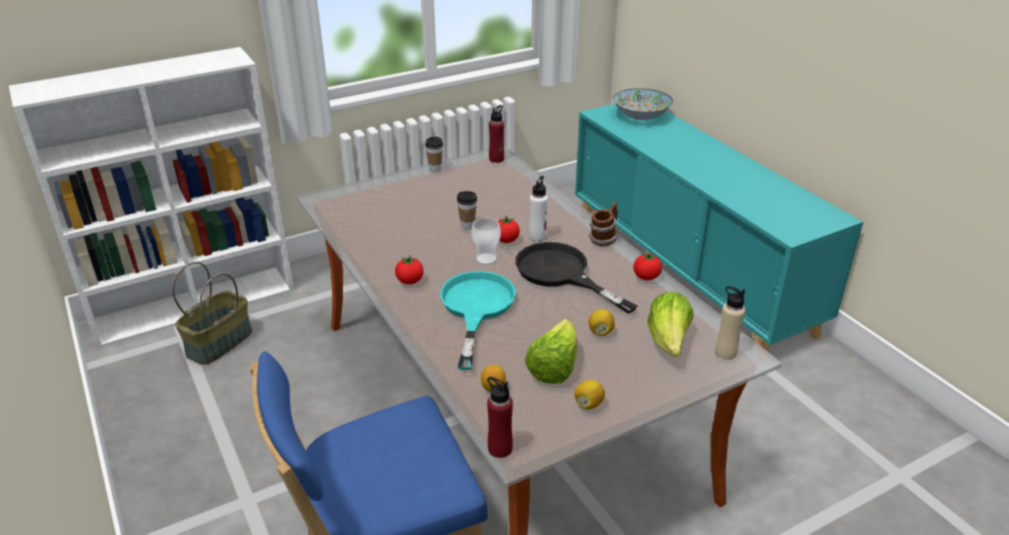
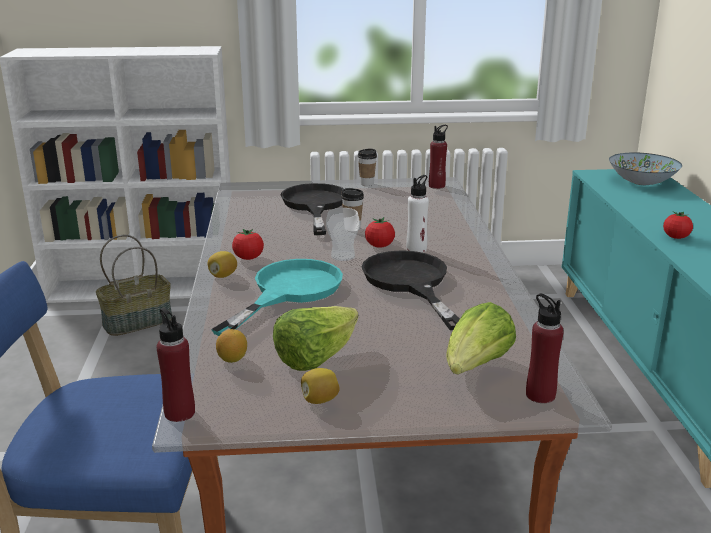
camera: 25 degrees right, 10 degrees down
lemon [588,309,615,336] -> lemon moved to [207,251,237,278]
mug [589,202,618,246] -> none
tomato [633,251,662,280] -> tomato moved to [663,211,693,239]
beige bottle [715,286,745,360] -> red bottle [526,294,564,403]
none -> black frying pan [281,183,344,235]

